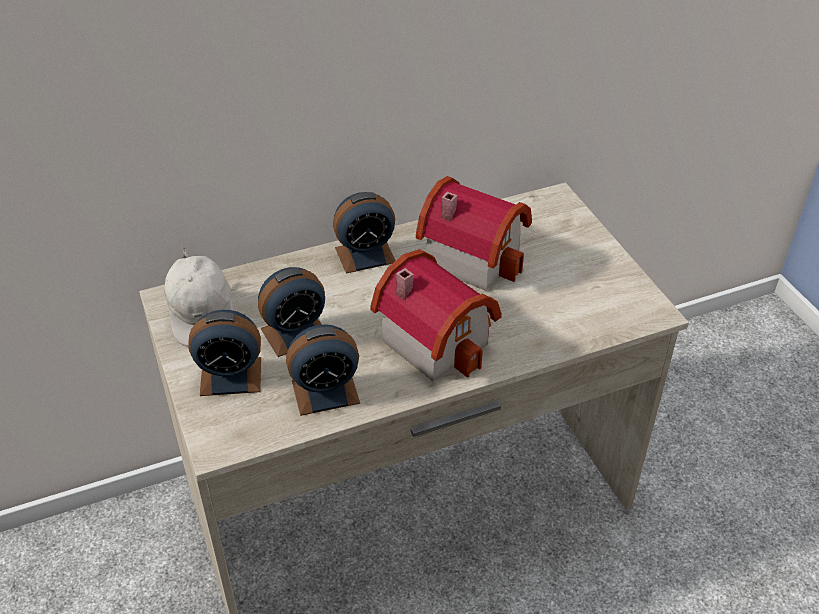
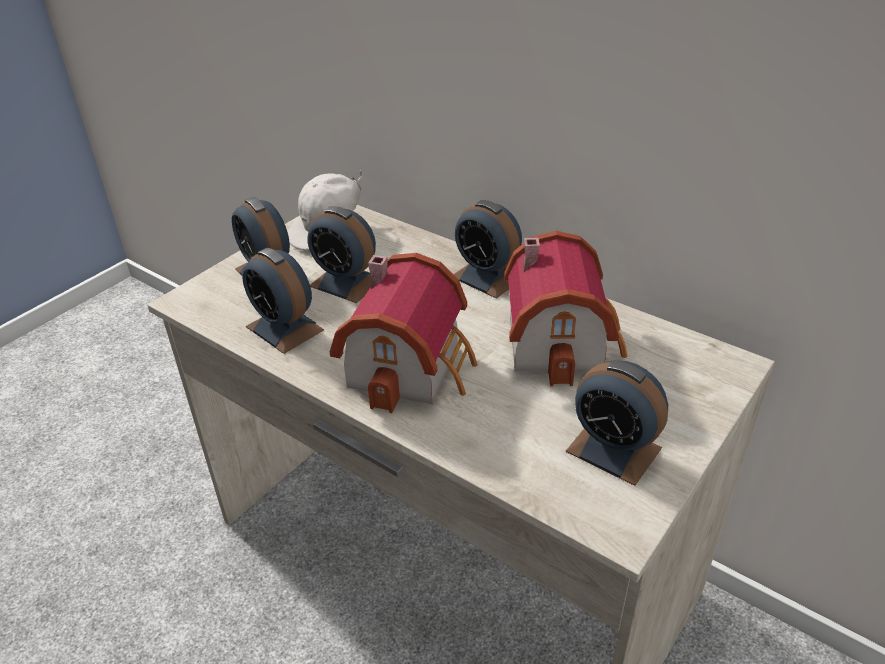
camera: 60 degrees right, 5 degrees down
none -> alarm clock [566,360,668,486]

